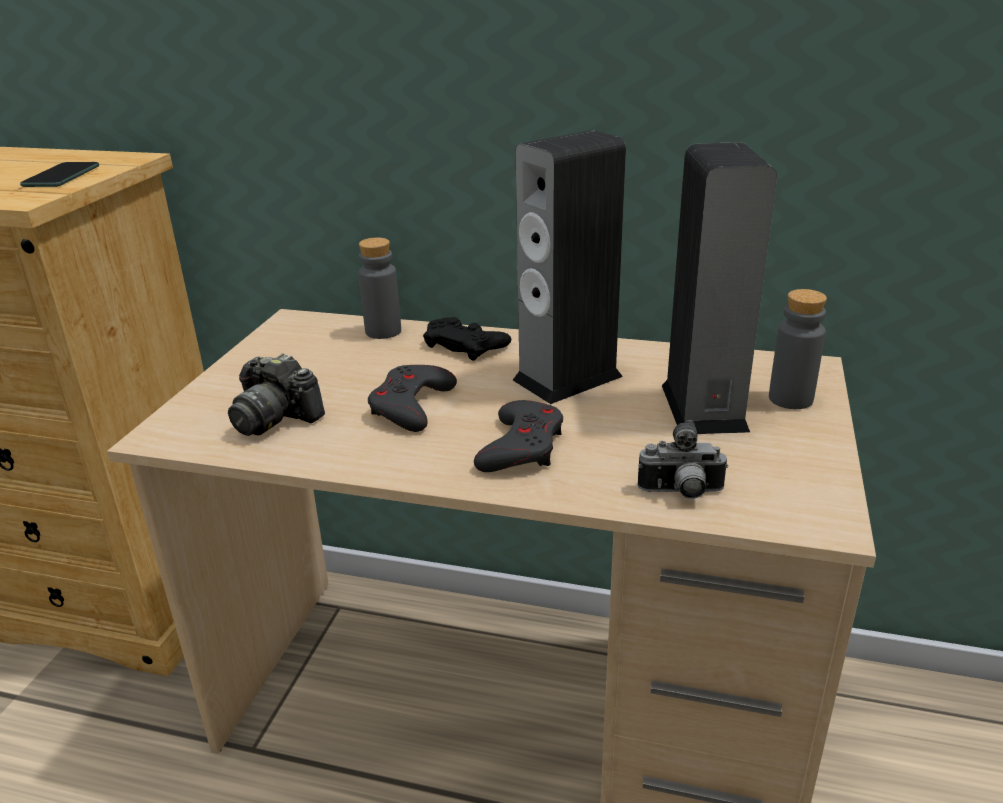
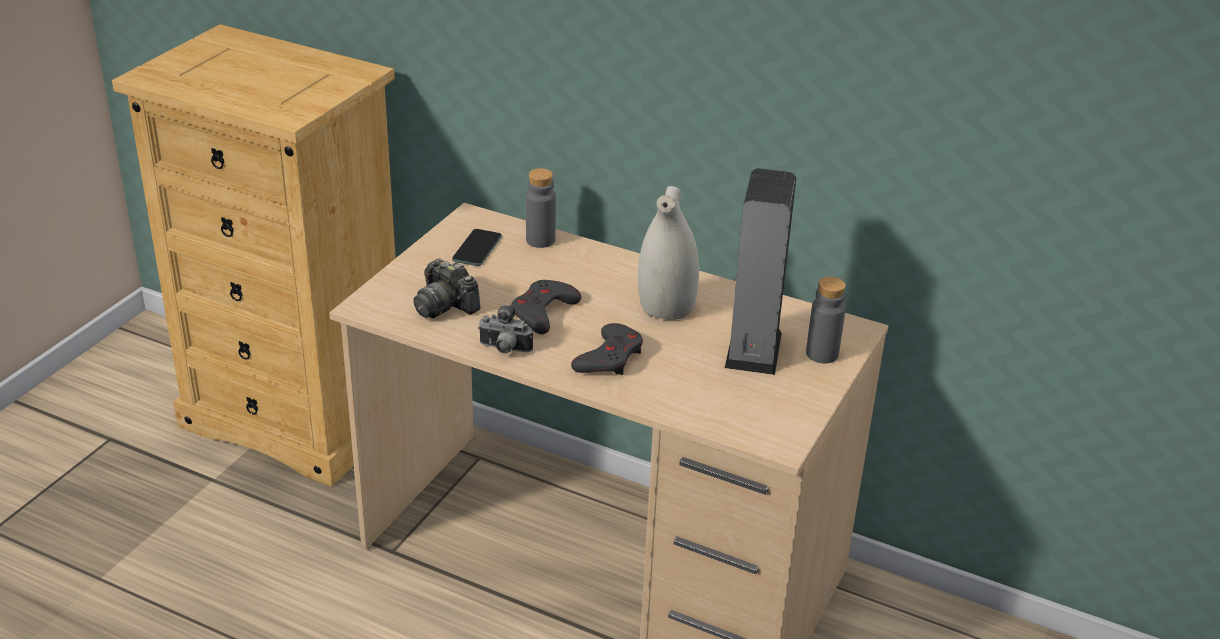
camera: 10 degrees right, 5 degrees up
phone [20,162,99,187] -> phone moved to [452,229,502,266]
black game controller [423,317,511,361] -> none
speaker [513,130,626,404] -> white vase [638,186,699,320]
camera [638,420,728,499] -> camera moved to [478,304,533,354]

